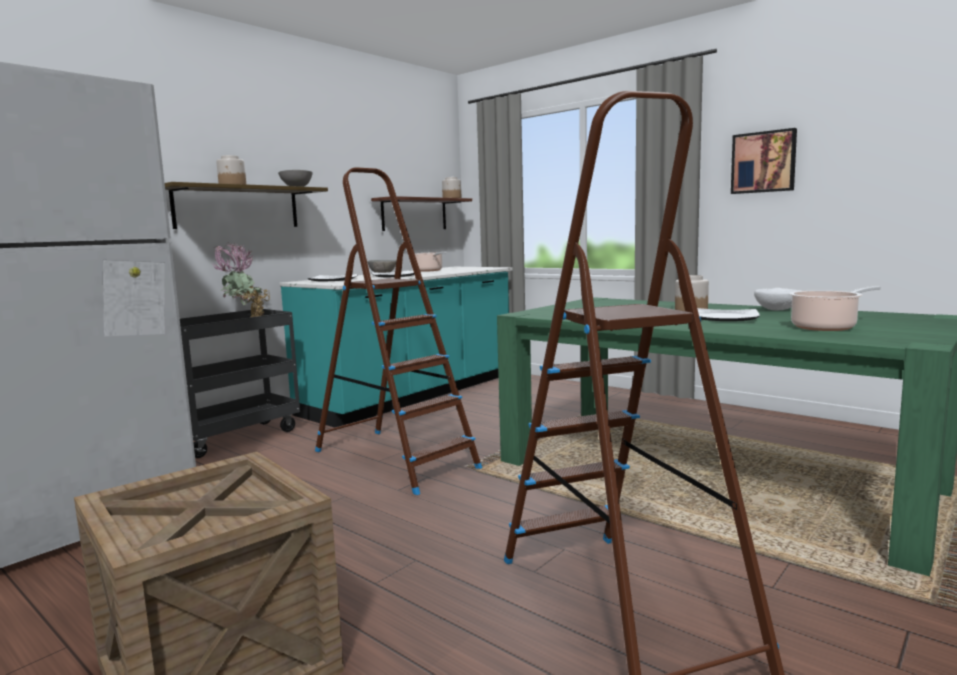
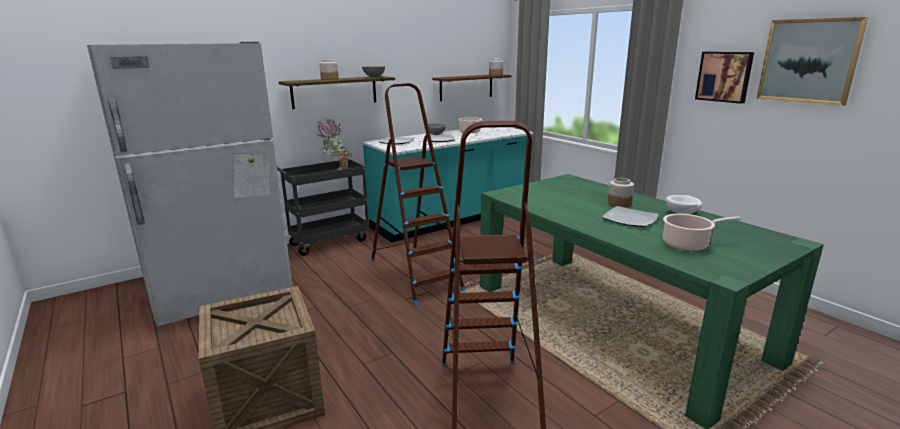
camera: 15 degrees right, 10 degrees up
none -> picture [757,17,869,106]

